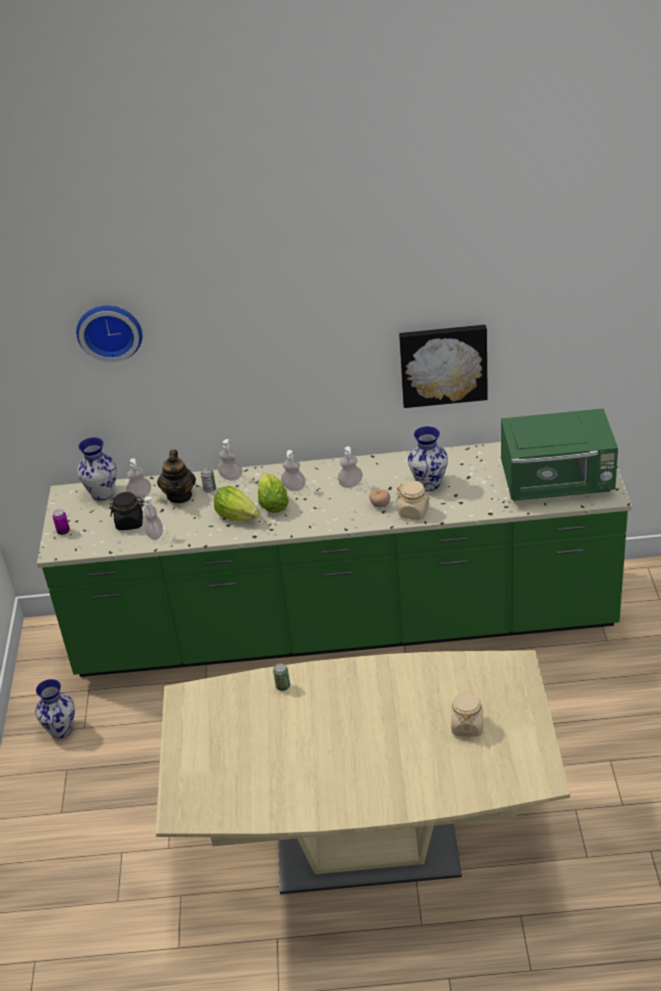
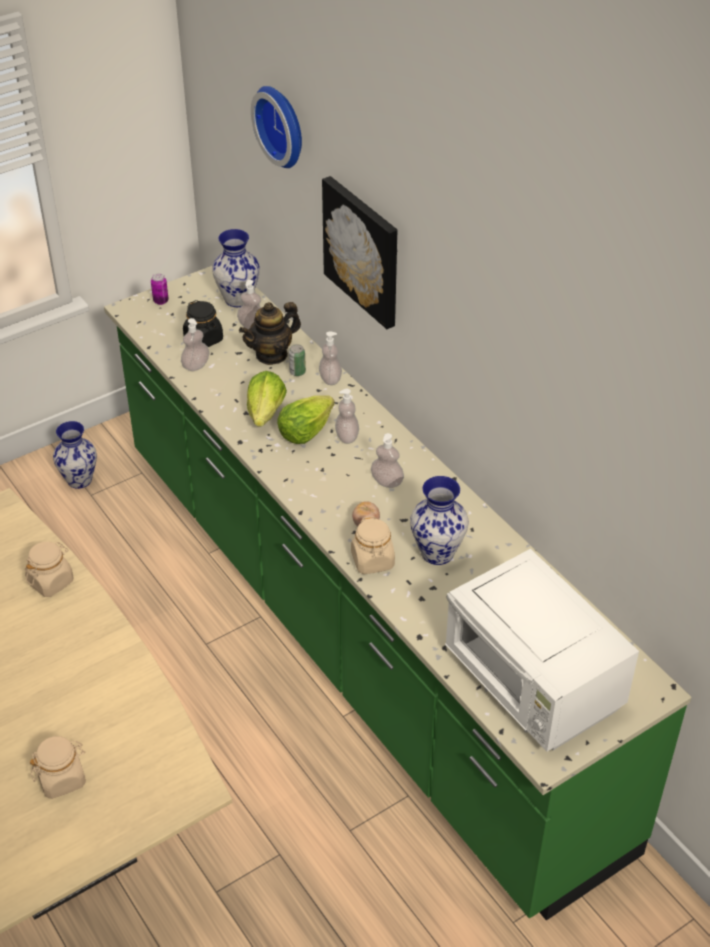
camera: 55 degrees right, 5 degrees up
can [273,663,290,691] -> beige jar [25,542,74,597]
picture [399,325,488,408] -> picture moved to [322,176,397,329]
green microwave [501,408,618,501] -> white microwave [445,549,639,752]

